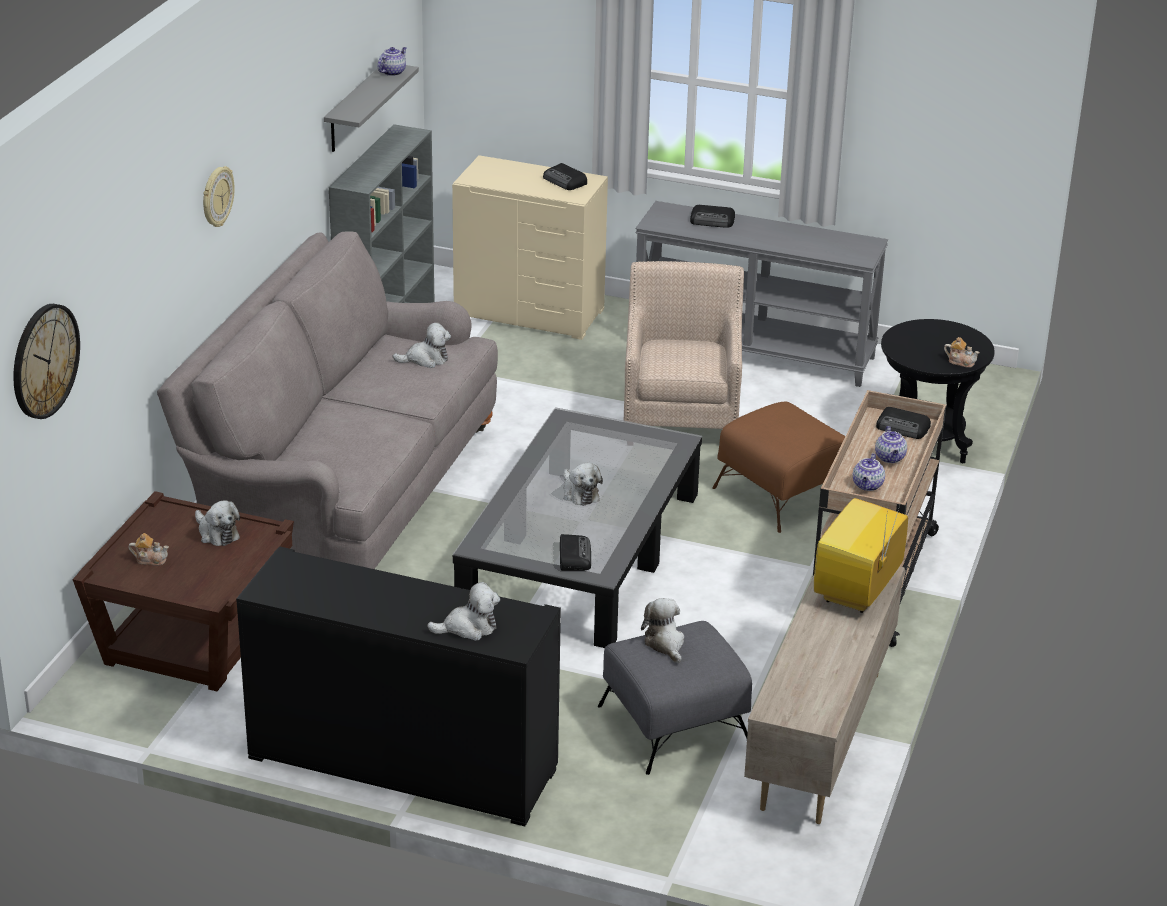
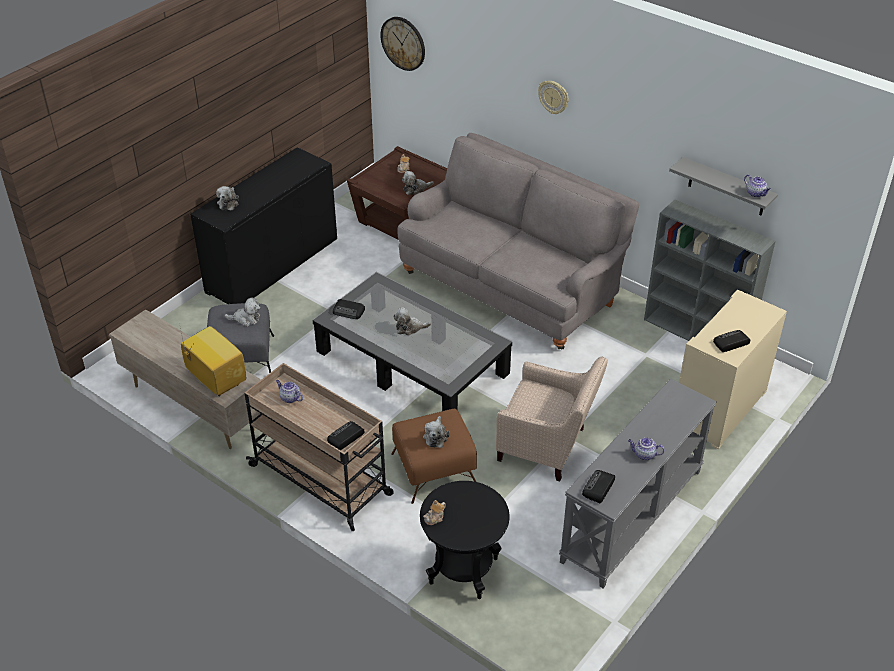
camera: 110 degrees right, 10 degrees up
plush toy [393,322,451,368] -> plush toy moved to [423,416,450,448]
radio [690,205,735,228] -> radio moved to [582,470,615,503]
teapot [875,426,907,463] -> teapot moved to [628,437,665,460]

